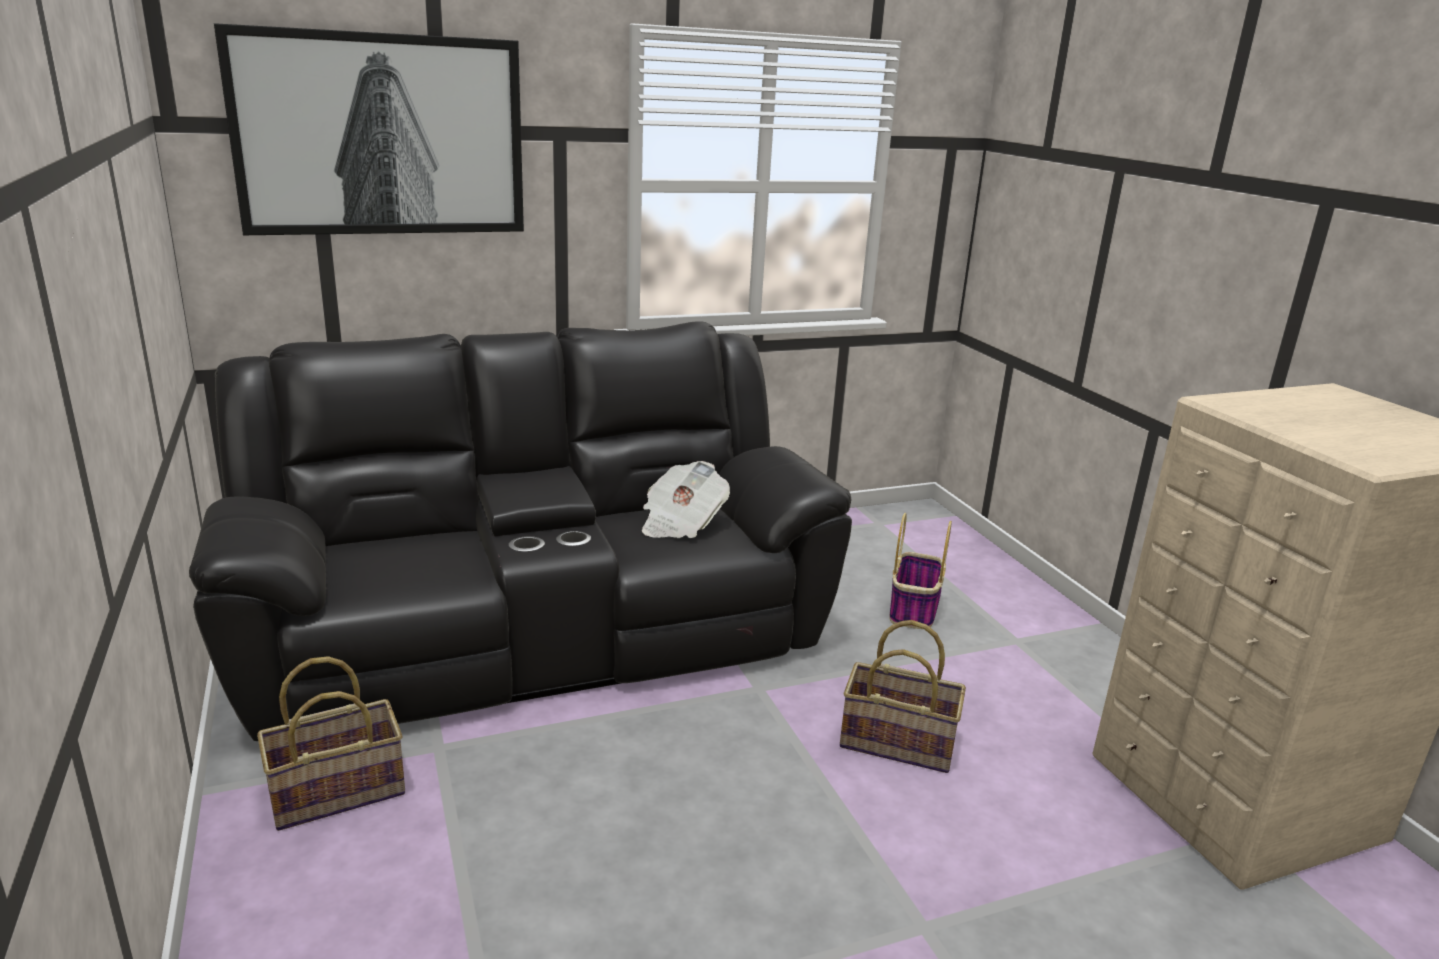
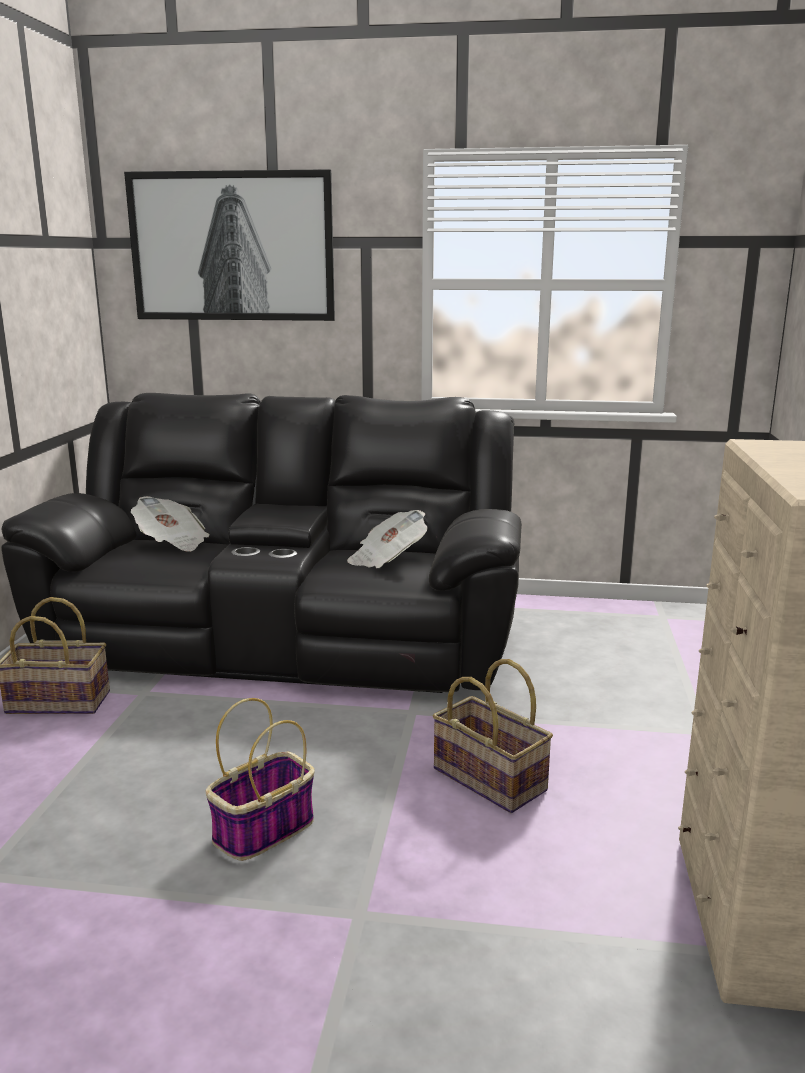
camera: 30 degrees right, 5 degrees down
basket [889,513,952,629] -> basket moved to [206,698,314,861]
none -> newspaper [131,496,209,552]

